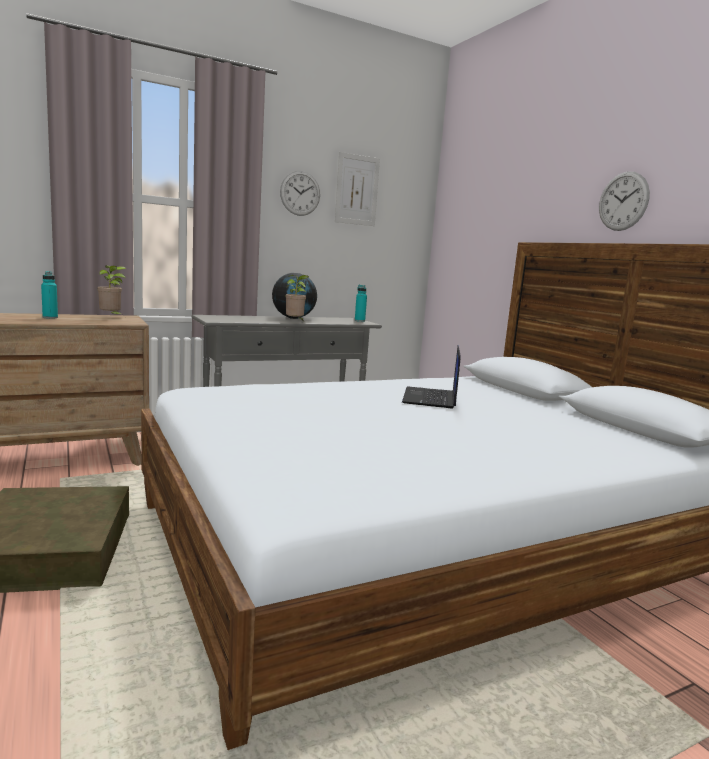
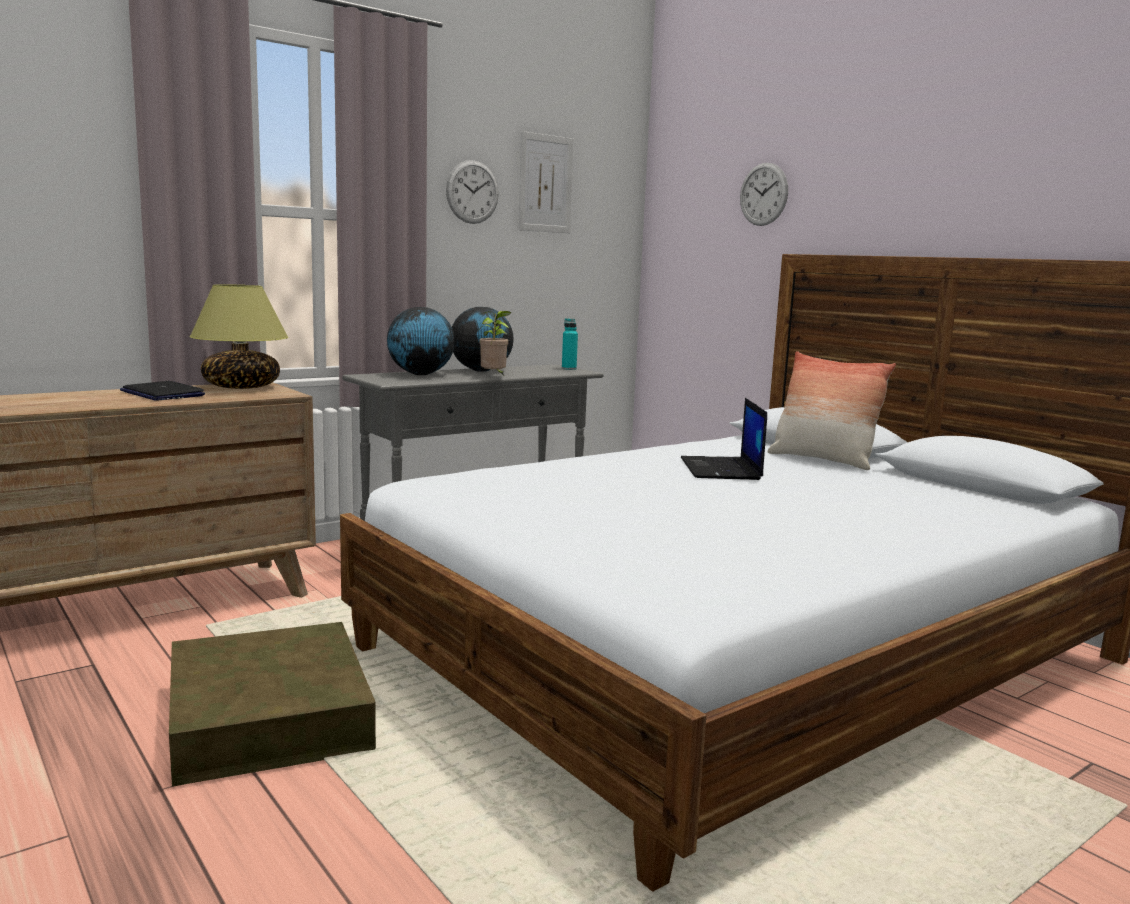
camera: 10 degrees left, 0 degrees up
turquoise bottle [41,271,58,319] -> laptop [120,381,205,401]
potted plant [97,265,127,317] -> table lamp [190,284,288,389]
wall clock [599,172,650,231] -> wall clock moved to [740,163,788,226]
none -> globe [387,307,455,375]
none -> pillow [768,351,896,470]

